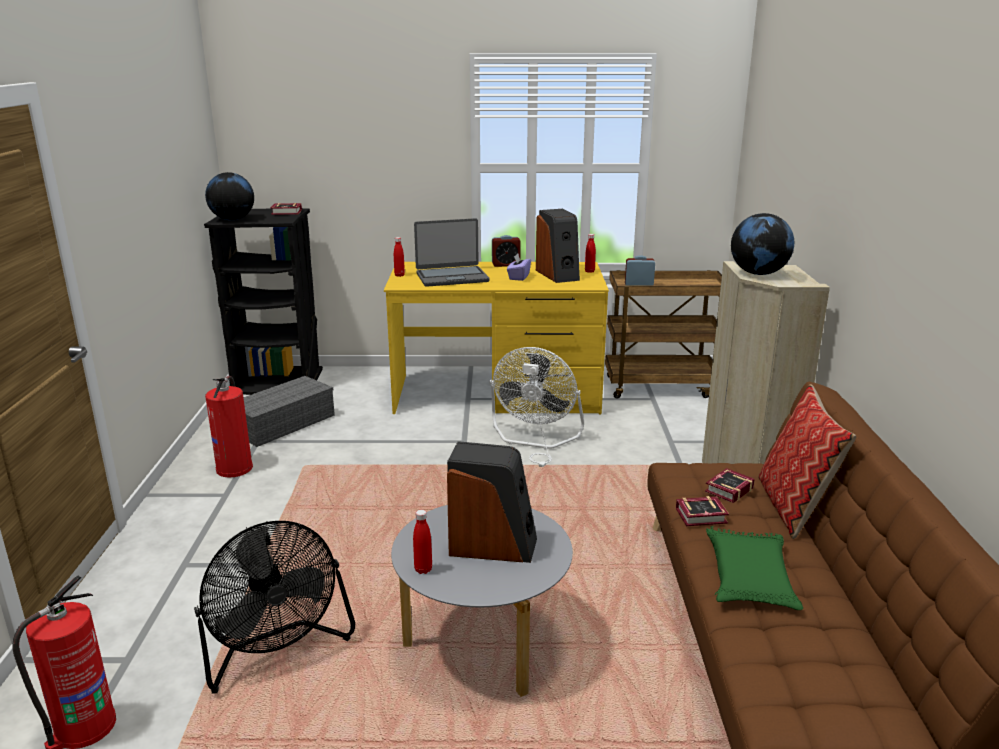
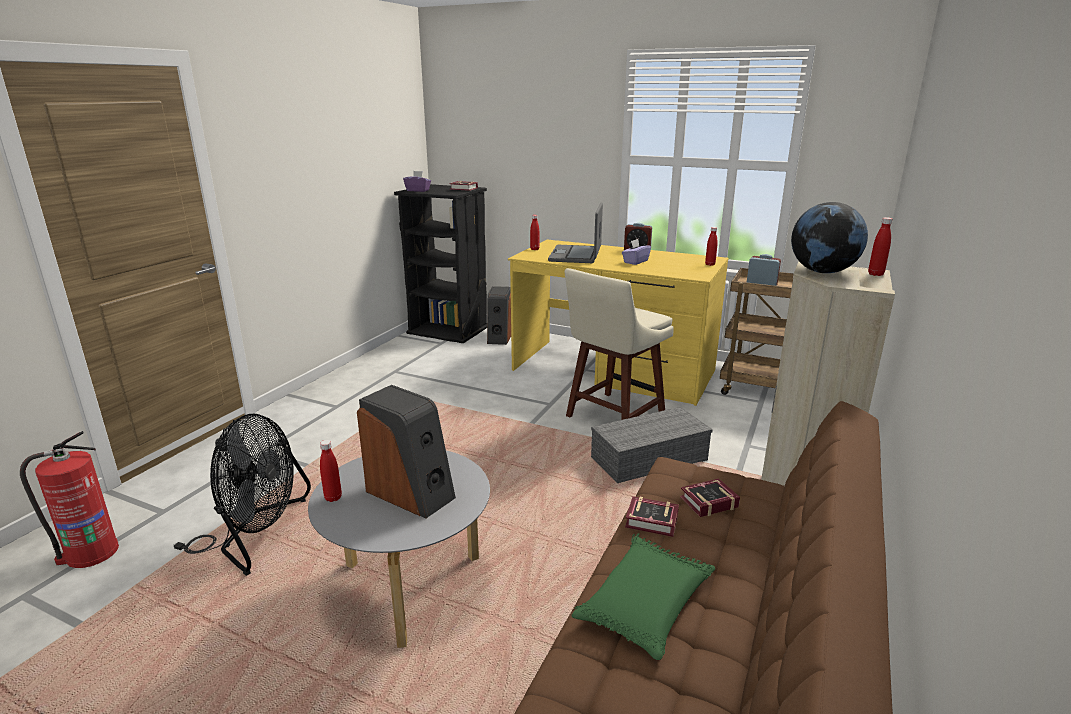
camera: 25 degrees right, 0 degrees up
black fan [194,521,355,694] -> black fan turned 75 degrees counterclockwise [174,414,311,576]
globe [205,172,254,220] -> purple tissue box [403,171,431,192]
fire extinguisher [205,376,253,478] -> none
grey storage box [243,376,335,447] -> grey storage box moved to [591,407,713,483]
laptop [414,218,490,287] -> laptop turned 90 degrees clockwise [548,202,603,263]
white fan [490,347,584,467] -> beige stool [565,268,674,420]
speaker [536,209,580,283] -> speaker moved to [487,286,511,345]
pillow [758,384,856,539] -> none
none -> red bottle [868,217,892,276]

